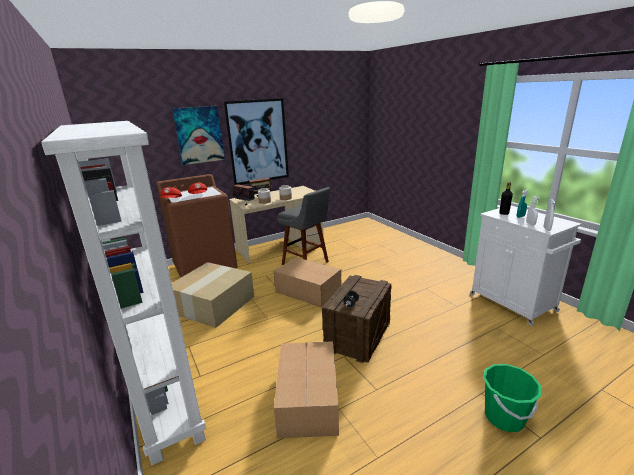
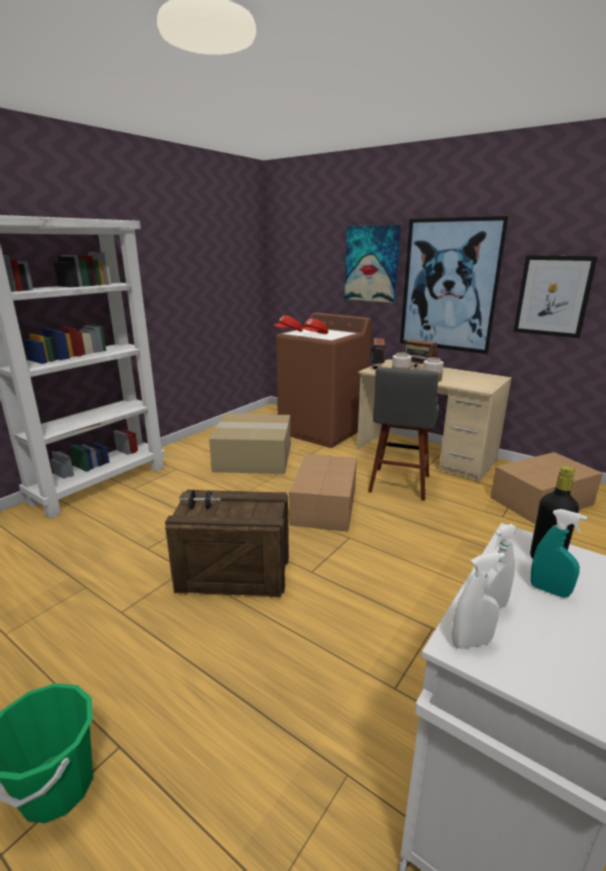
camera: 65 degrees right, 0 degrees up
cardboard box [274,341,339,438] -> cardboard box moved to [490,452,603,524]
none -> picture [513,255,598,338]

